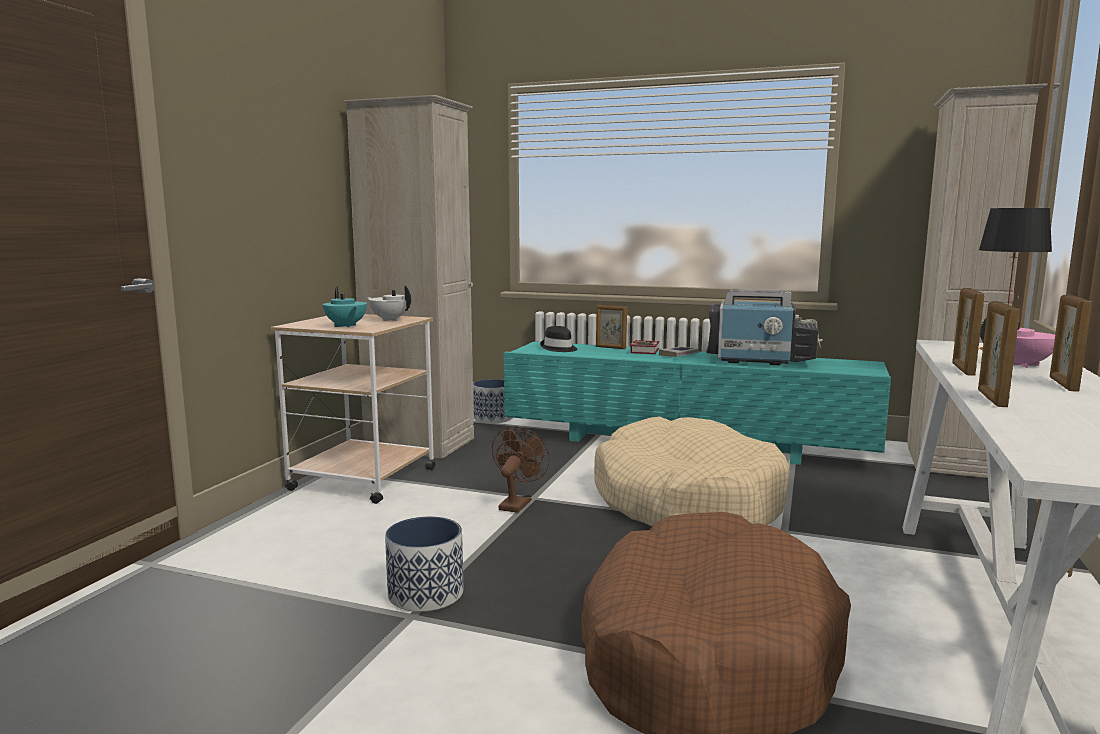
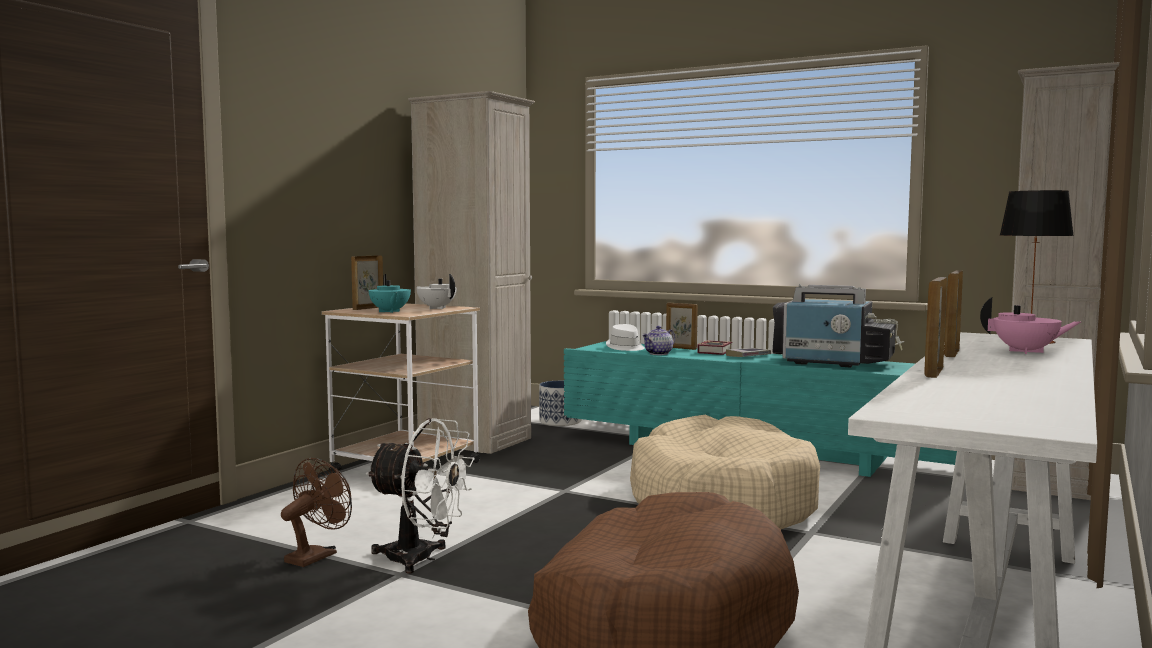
camera: 10 degrees right, 5 degrees down
planter [385,516,463,612] -> white fan [365,418,474,574]
brown fan [492,426,550,513] -> brown fan moved to [281,458,352,567]
black hat [540,326,578,352] -> white hat [606,324,645,351]
picture frame [1050,295,1092,391] -> picture frame moved to [351,255,383,310]
none -> teapot [642,326,675,355]

